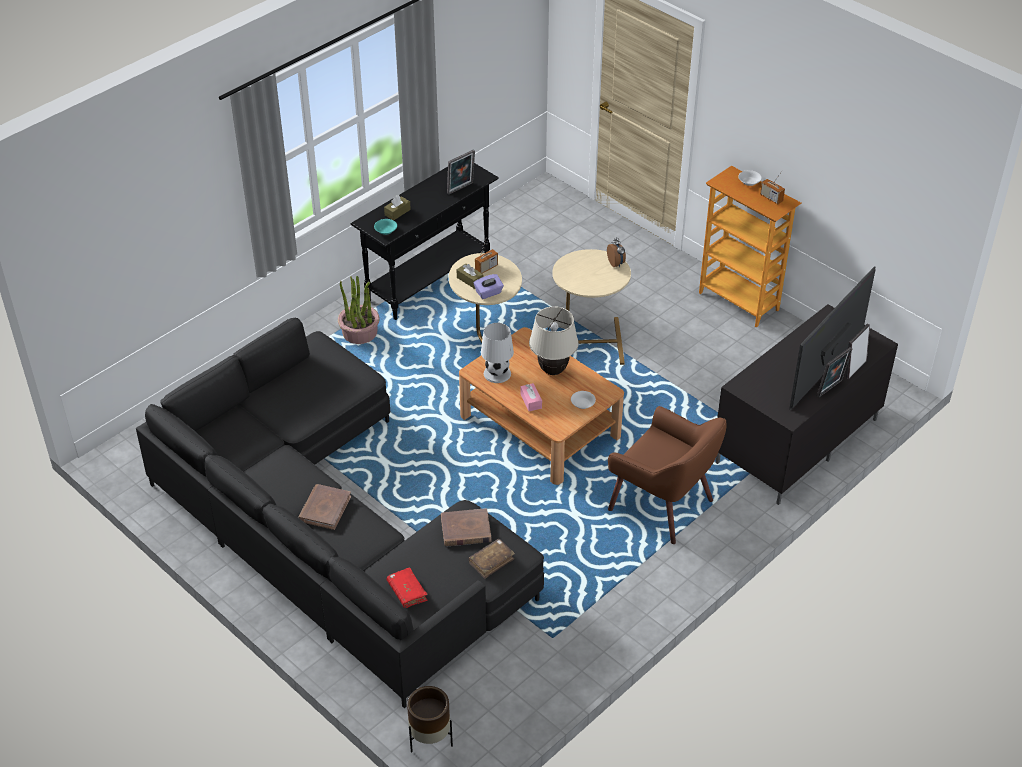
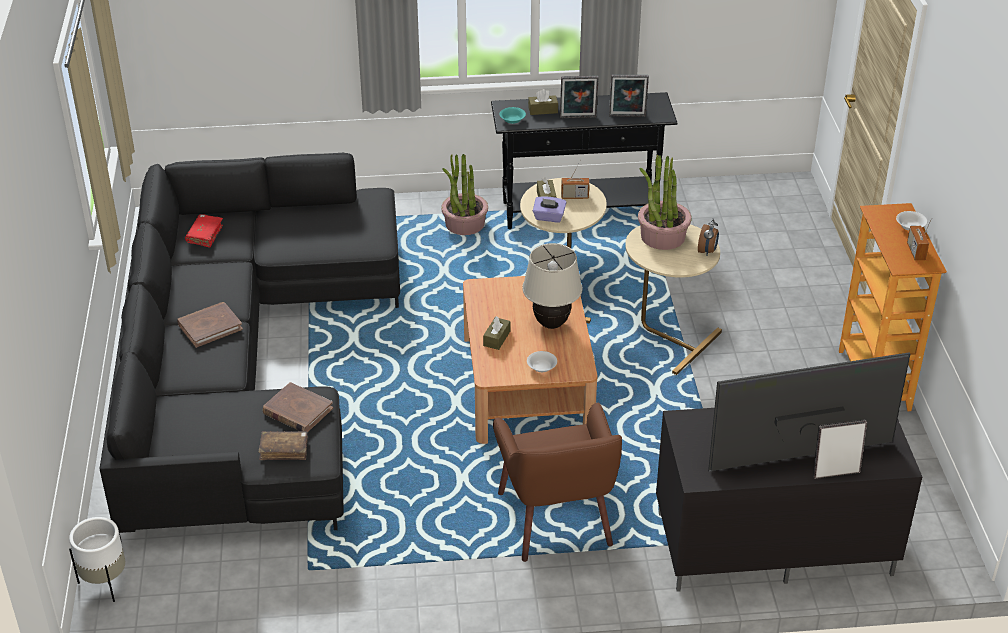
camera: 40 degrees right, 5 degrees down
red book [387,567,428,608] -> red book moved to [185,214,223,247]
brown planter [407,686,453,752] -> white planter [69,517,125,602]
white table lamp [481,323,514,383] -> none
pink tissue box [520,383,542,411] -> brown tissue box [483,316,510,350]
picture frame [817,347,852,397] -> picture frame moved to [560,76,599,118]
none -> potted plant [638,155,692,250]

